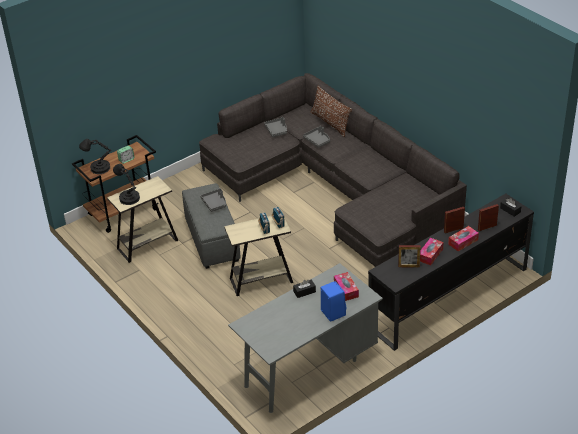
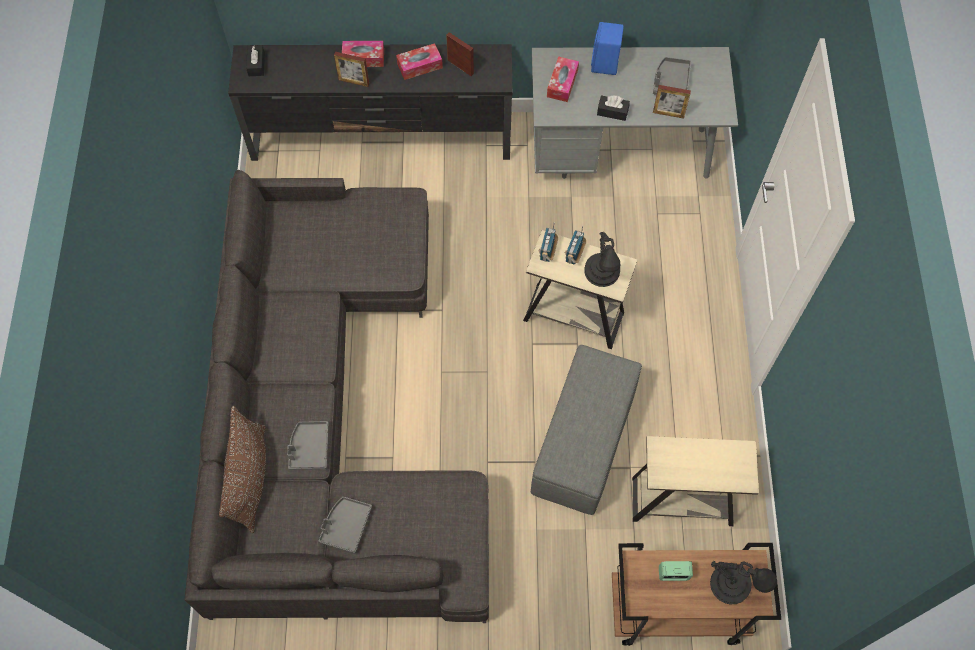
camera: 145 degrees left, 25 degrees up
black table lamp [113,164,140,205] -> black table lamp moved to [584,232,621,287]
grey tray [200,188,226,212] -> grey tray moved to [653,57,691,95]
picture frame [478,204,499,232] -> picture frame moved to [653,85,691,119]

